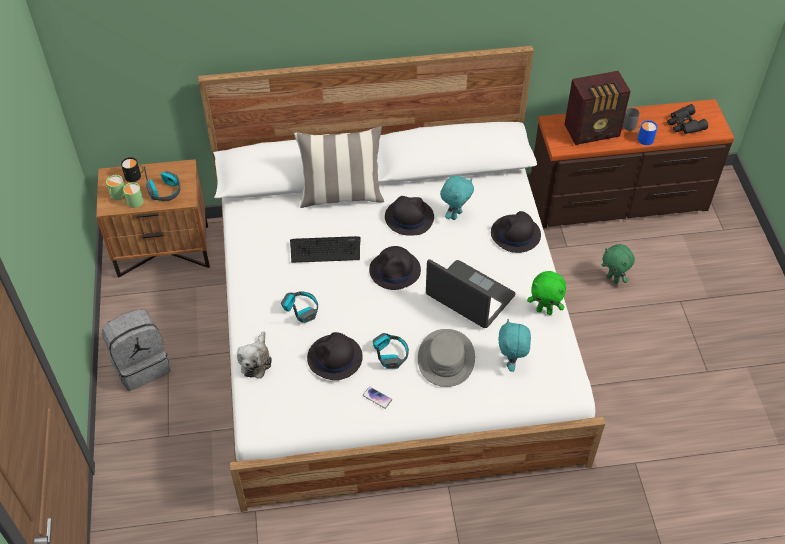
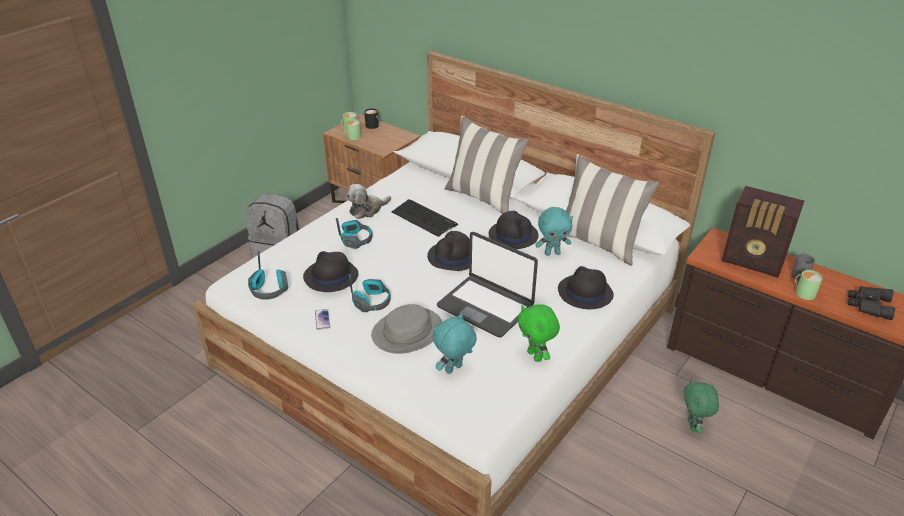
camera: 45 degrees right, 15 degrees down
headphones [144,166,180,202] -> headphones moved to [248,251,288,300]
plush toy [237,331,272,378] -> plush toy moved to [346,184,391,219]
laptop [426,259,516,328] -> laptop turned 135 degrees clockwise [437,232,538,337]
blue mug [635,120,657,145] -> green mug [795,270,823,300]
none -> pillow [566,154,660,266]

